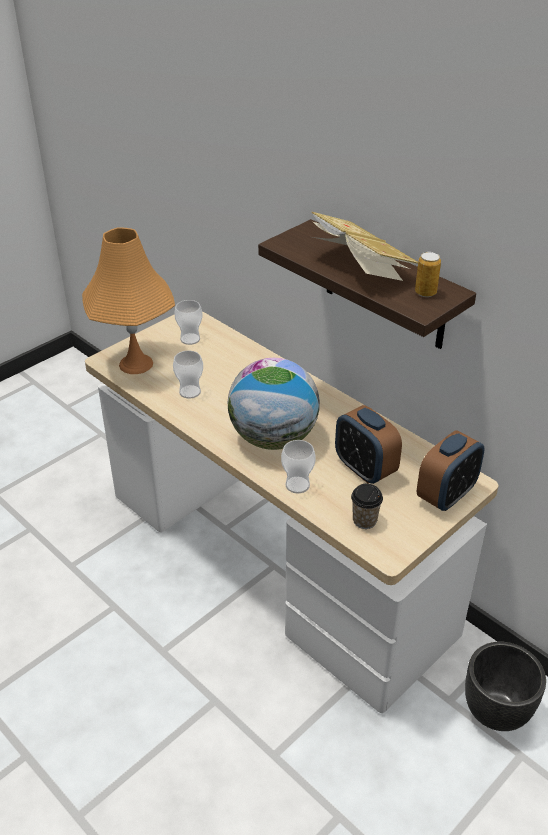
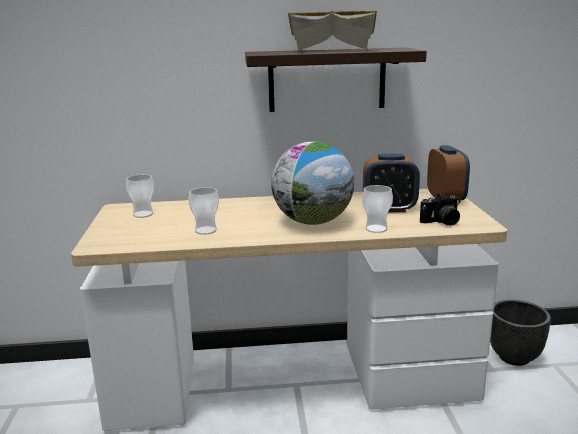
camera: 50 degrees left, 20 degrees down
orange table lamp [82,228,175,374] -> none
cup [351,484,383,529] -> camera [420,193,460,226]
can [415,252,441,297] -> none

